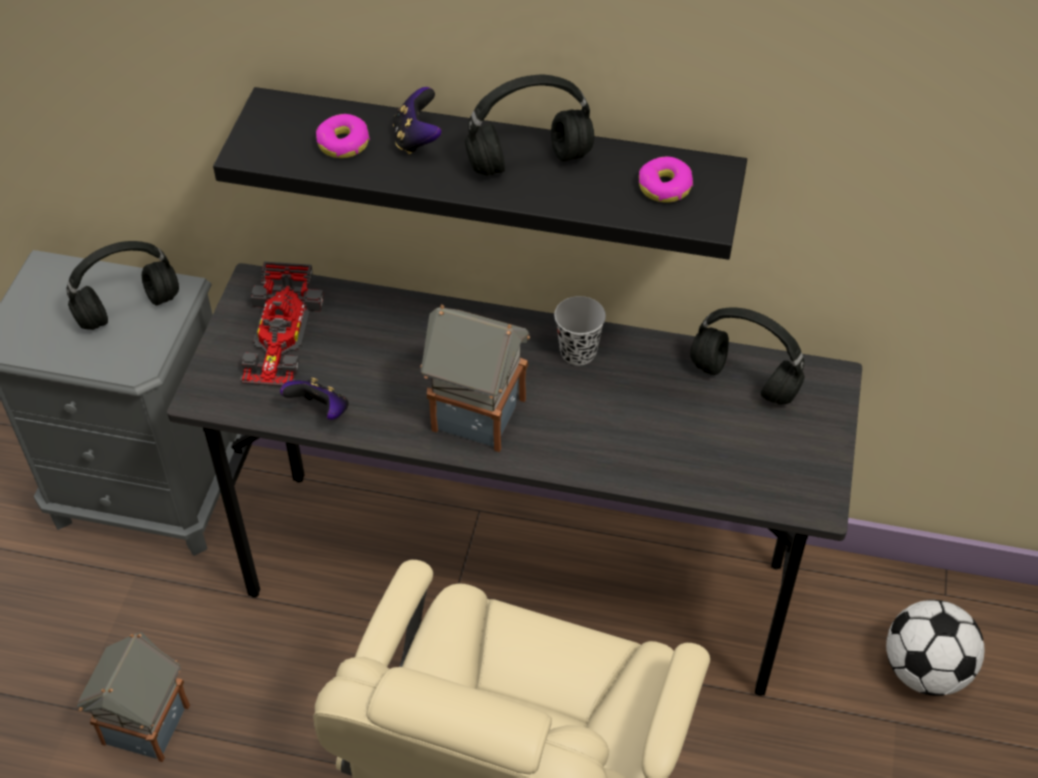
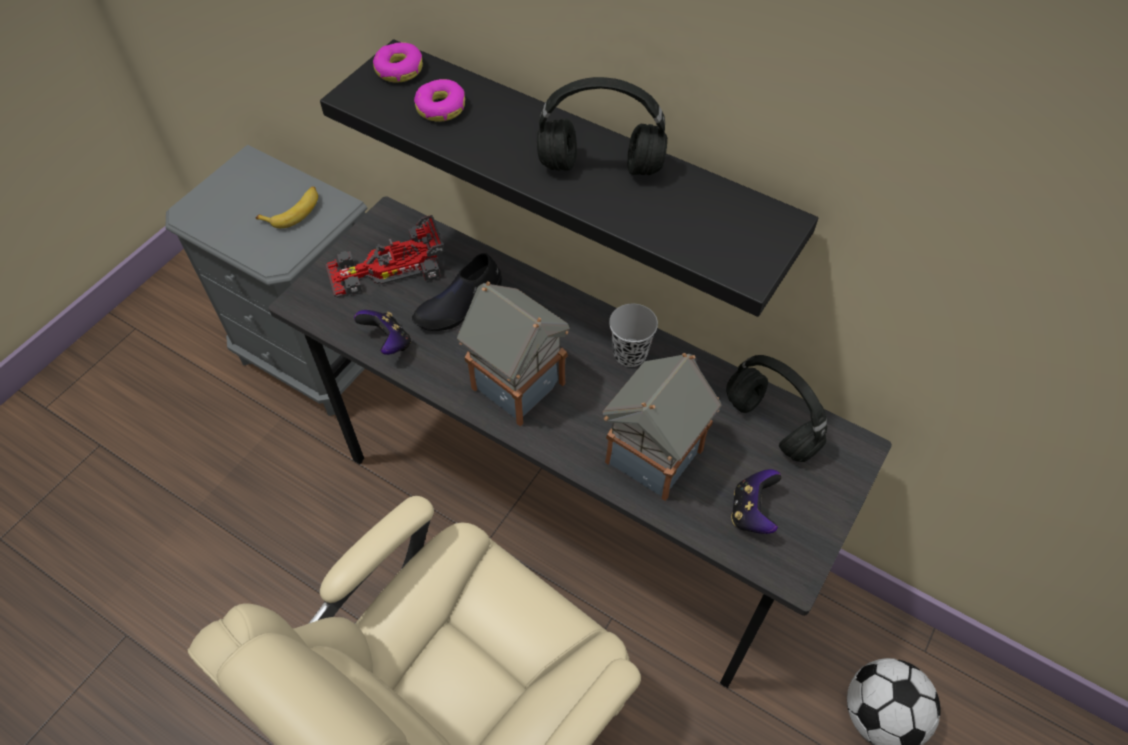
camera: 20 degrees right, 5 degrees up
black headphones [67,241,179,330] -> banana [256,186,318,228]
toy house [77,632,190,762] -> toy house moved to [603,353,721,501]
toy car [240,262,324,387] -> toy car turned 45 degrees clockwise [326,215,445,298]
game controller [393,87,442,155] -> game controller moved to [731,469,782,534]
donut [639,157,693,203] -> donut moved to [373,42,423,83]
none -> black shoe [412,253,502,331]

